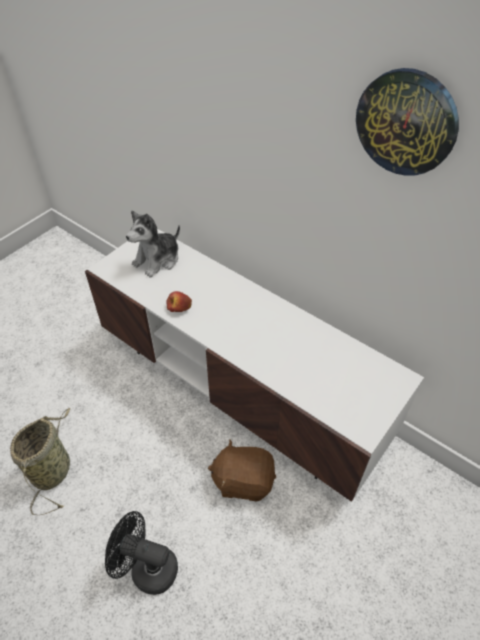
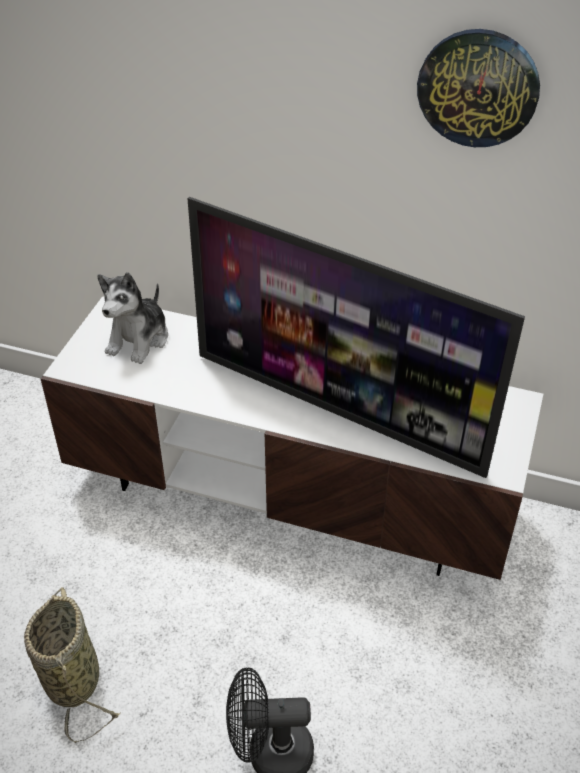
camera: 20 degrees left, 5 degrees down
apple [167,291,192,312] -> none
brown plush toy [208,439,276,501] -> none
none -> television [187,197,525,478]

